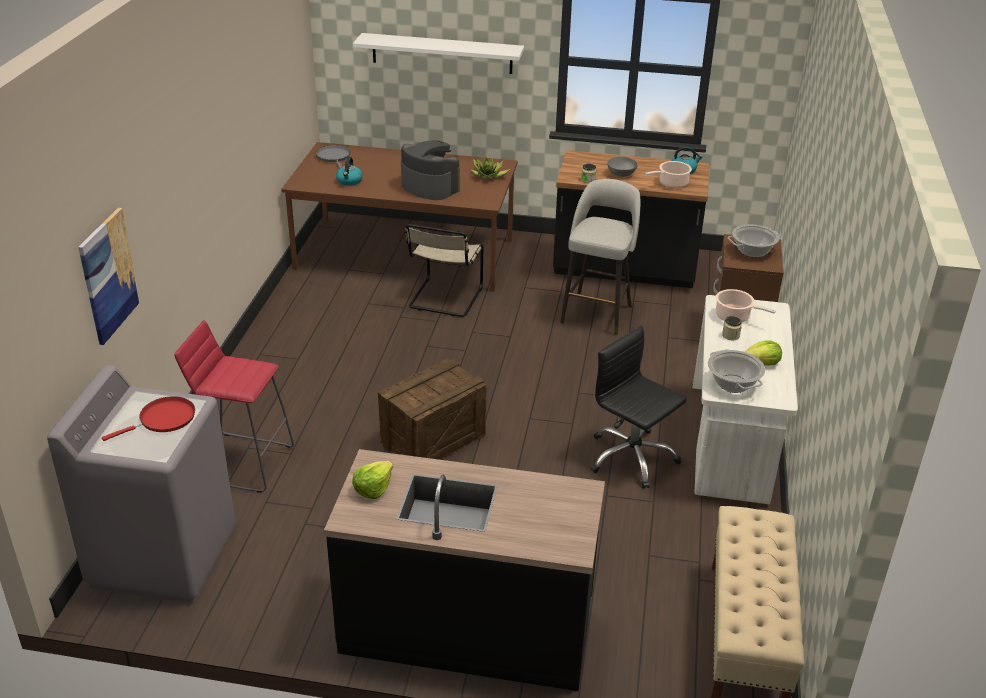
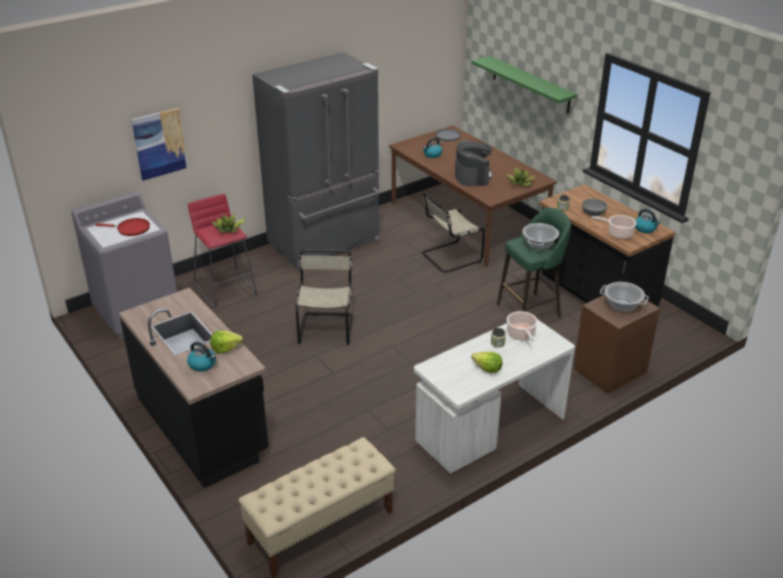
camera: 45 degrees right, 0 degrees up
lettuce [352,461,393,499] -> lettuce moved to [210,331,243,353]
white shelf [353,33,524,74] -> green shelf [472,56,578,114]
crate [378,359,486,460] -> beige chair [295,249,353,345]
grey stool [560,179,640,335] -> green stool [497,207,571,318]
black office chair [591,326,687,489] -> none
cooking pot [708,349,765,393] -> cooking pot moved to [522,223,559,250]
none -> kettle [187,342,216,371]
none -> potted plant [212,214,246,233]
none -> grey fridge [252,52,380,271]

